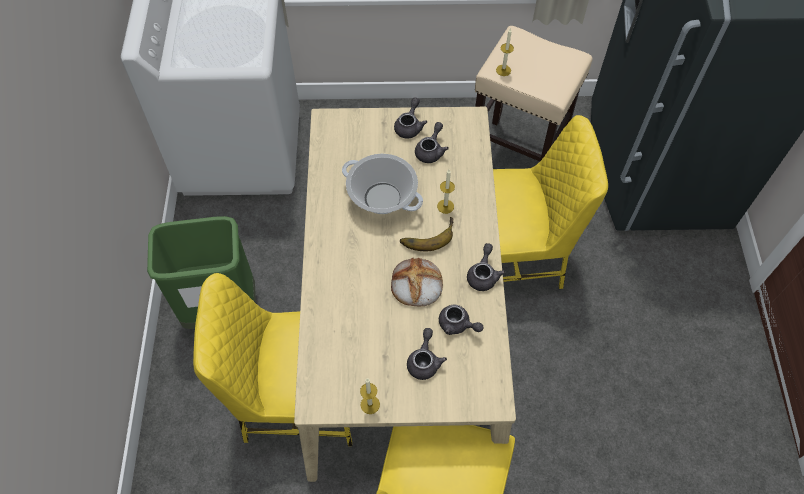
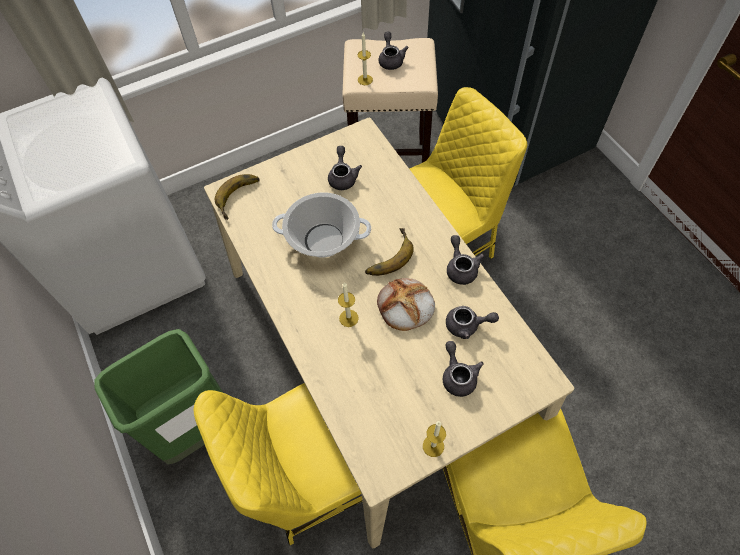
camera: 25 degrees left, 0 degrees up
grey teapot [394,97,427,139] -> grey teapot moved to [379,31,409,70]
candle [437,170,455,214] -> candle moved to [338,283,359,327]
none -> banana [215,174,259,220]

